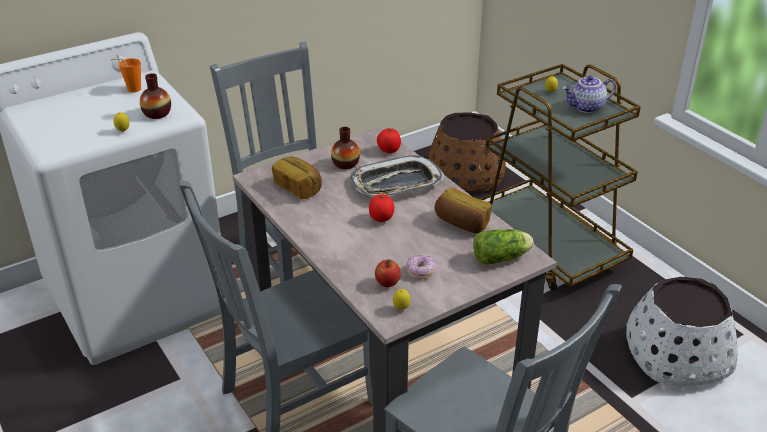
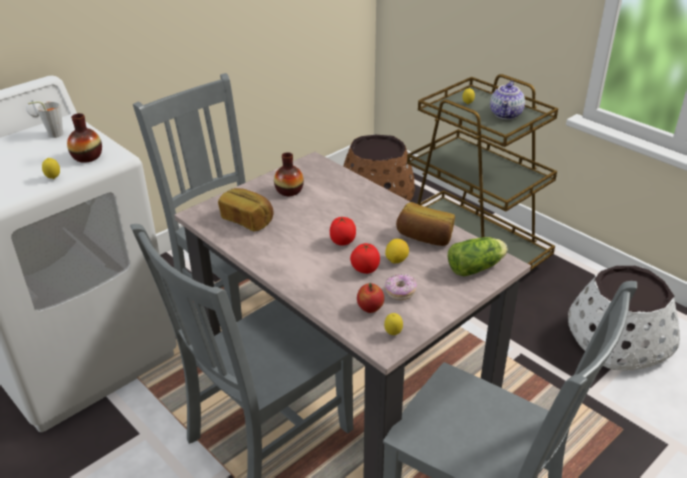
camera: 10 degrees left, 0 degrees up
orange cup [111,58,141,92] -> grey cup [28,101,63,138]
tray [350,155,444,197] -> none
tomato [377,128,401,153] -> tomato moved to [350,243,380,274]
teapot [563,75,616,113] -> teapot turned 45 degrees counterclockwise [490,81,525,120]
none -> lemon [385,239,409,264]

